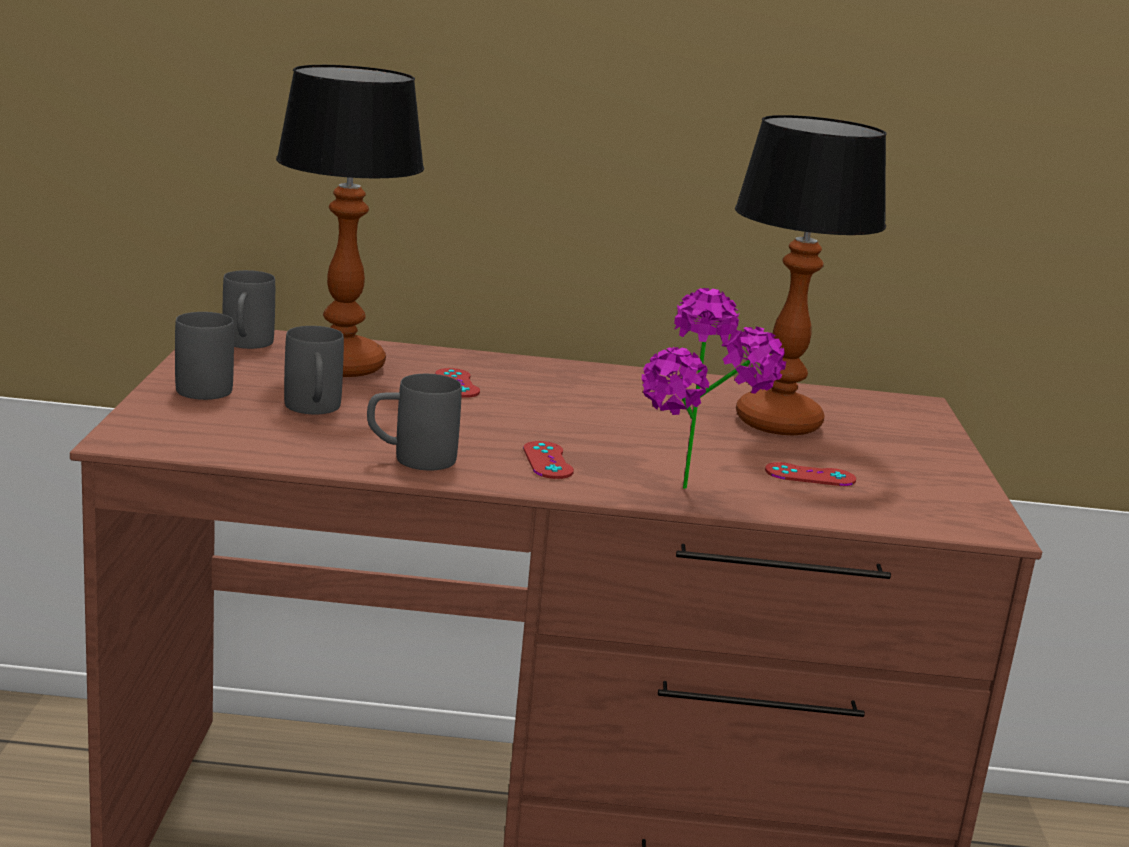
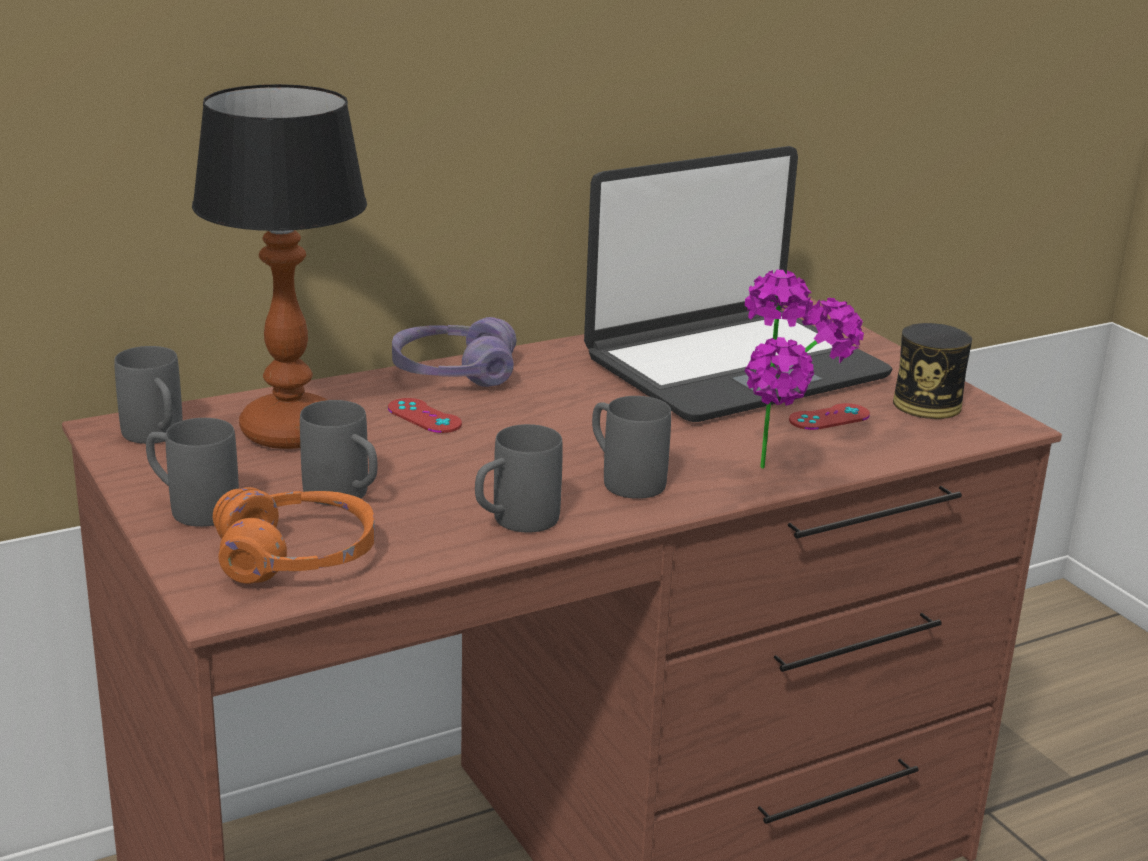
camera: 30 degrees left, 5 degrees up
red game controller [523,441,574,479] -> grey mug [592,396,671,499]
table lamp [735,115,887,435] -> laptop [584,146,892,422]
none -> orange headphones [213,487,375,584]
none -> purple headphones [392,317,516,387]
none -> can [893,323,972,419]

